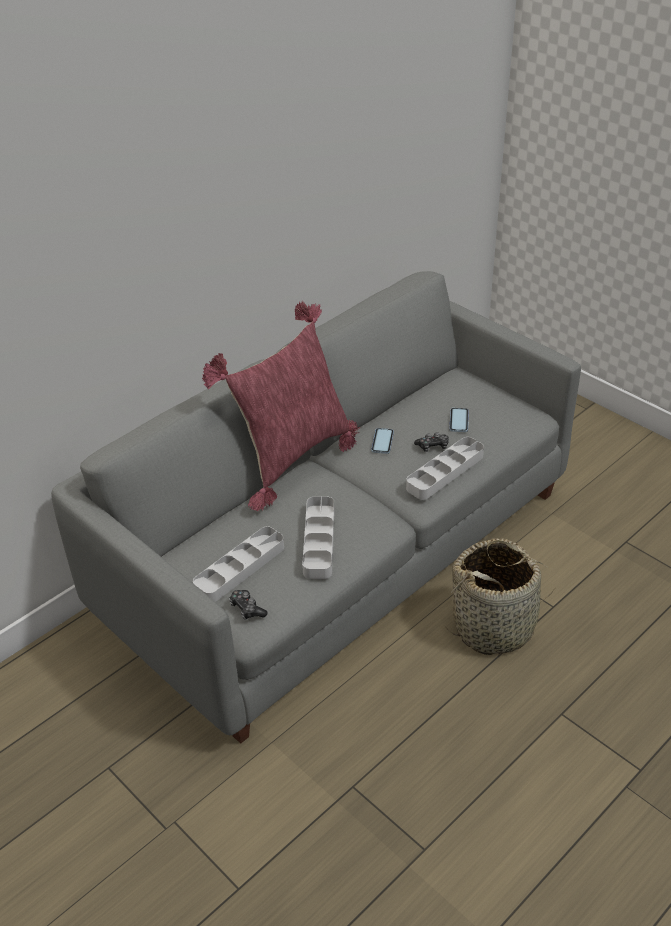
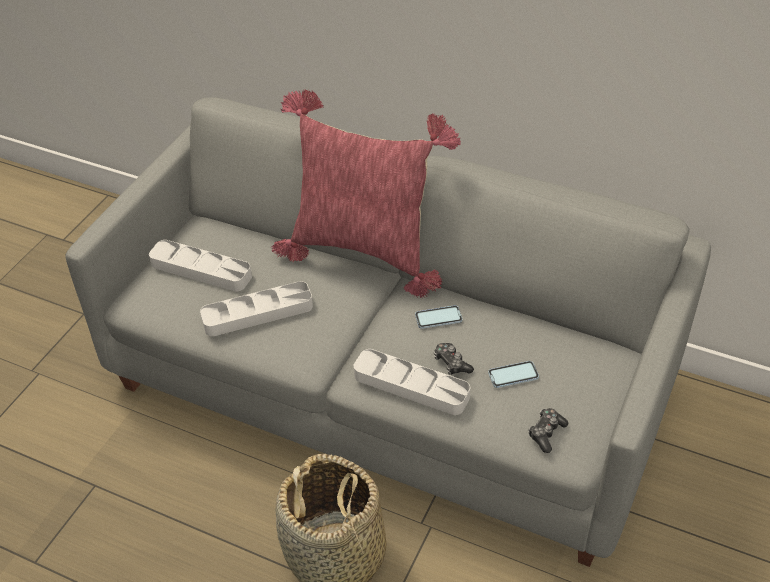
camera: 70 degrees right, 5 degrees up
game controller [229,590,268,619] -> game controller moved to [528,408,569,453]

